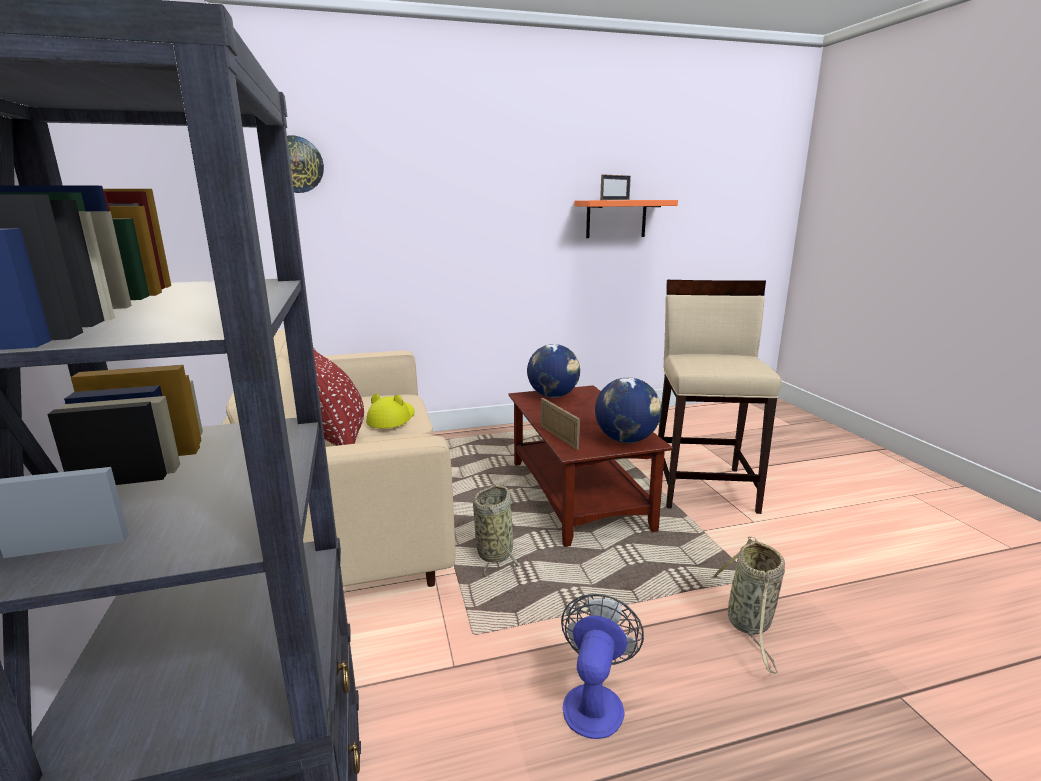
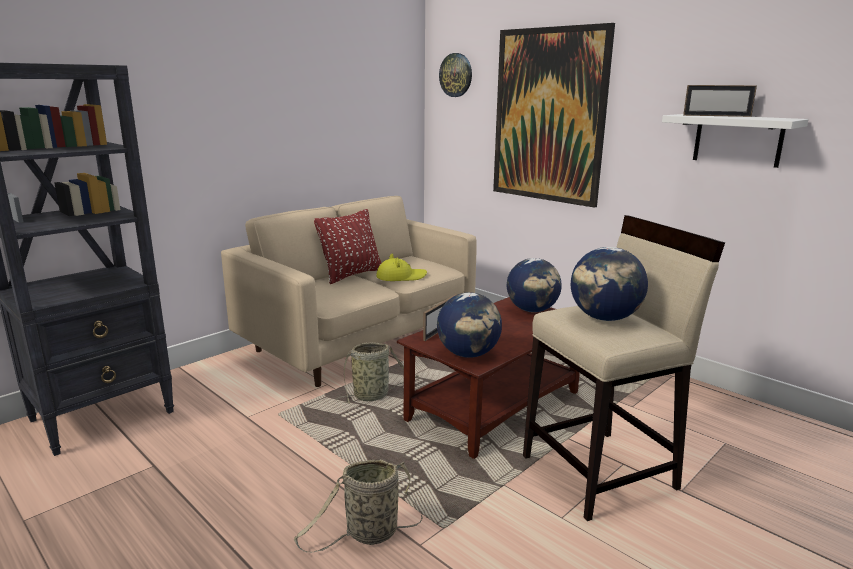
camera: 60 degrees right, 0 degrees up
fan [561,594,644,739] -> none
orange shelf [574,200,678,238] -> white shelf [662,114,808,168]
none -> picture [493,23,615,208]
none -> globe [571,247,648,321]

